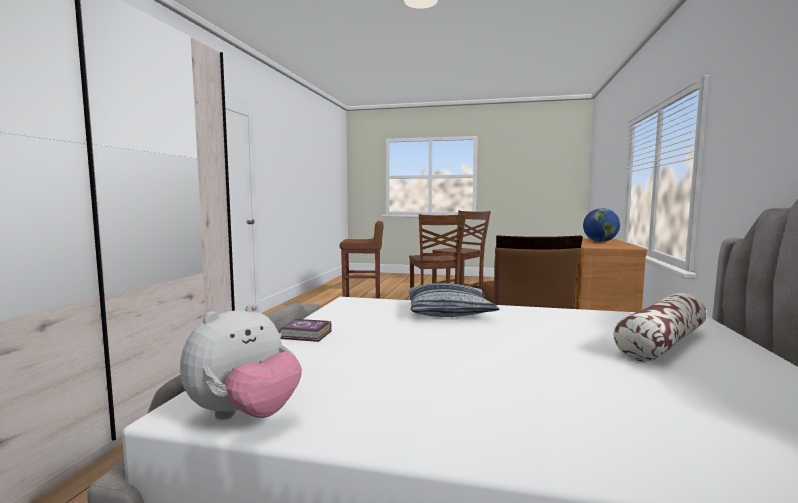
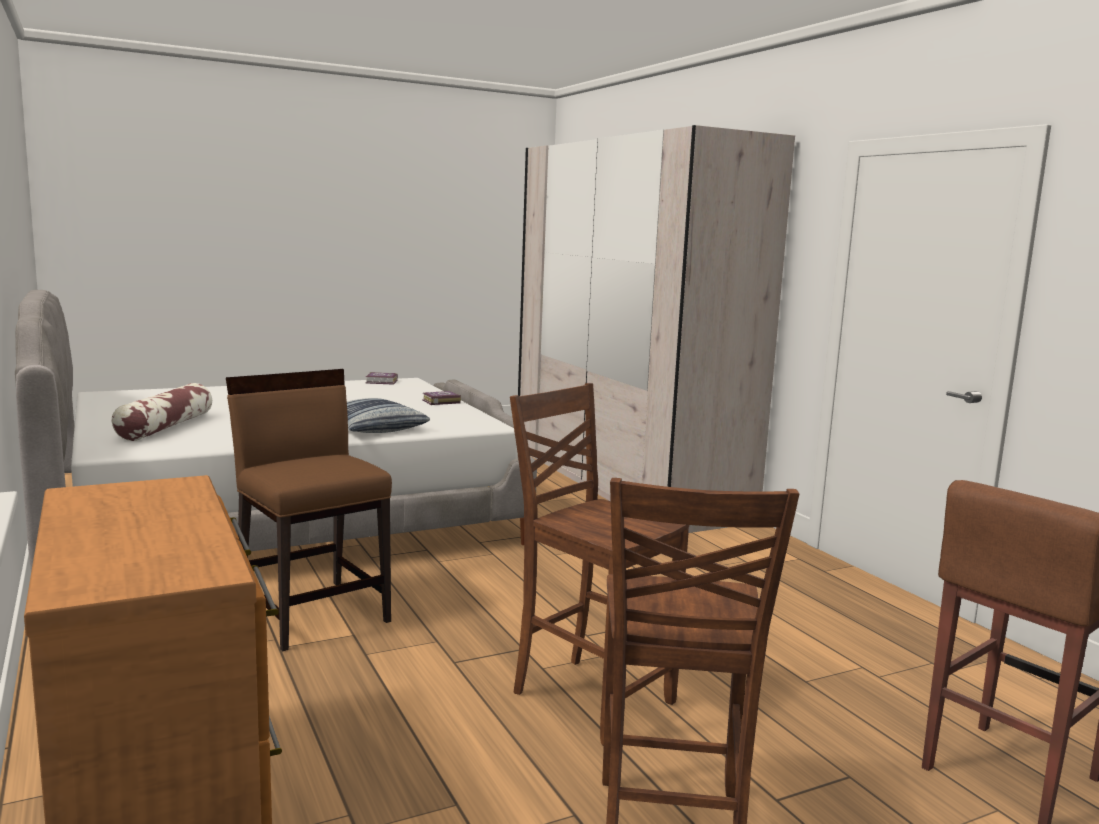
camera: 140 degrees right, 5 degrees up
plush toy [180,303,302,420] -> book [366,372,398,385]
globe [583,208,620,242] -> none

